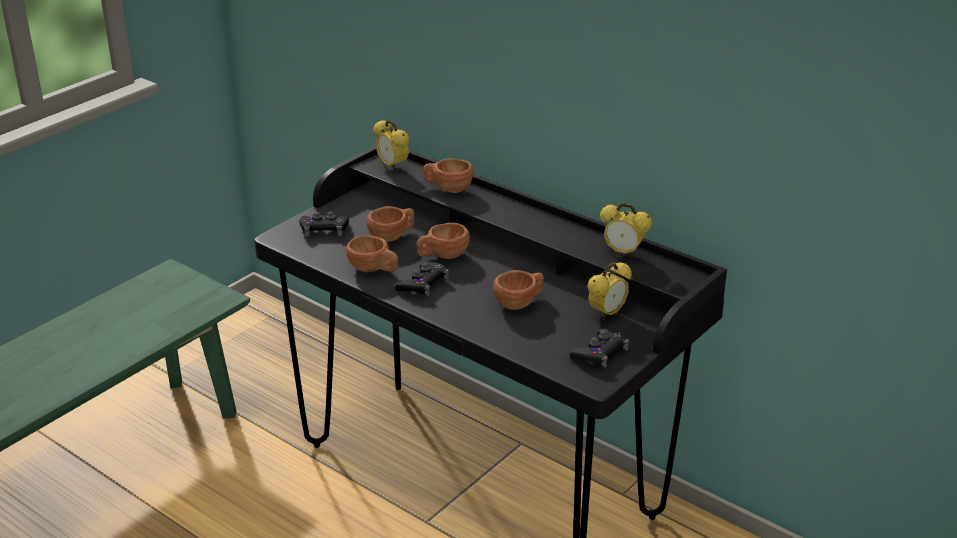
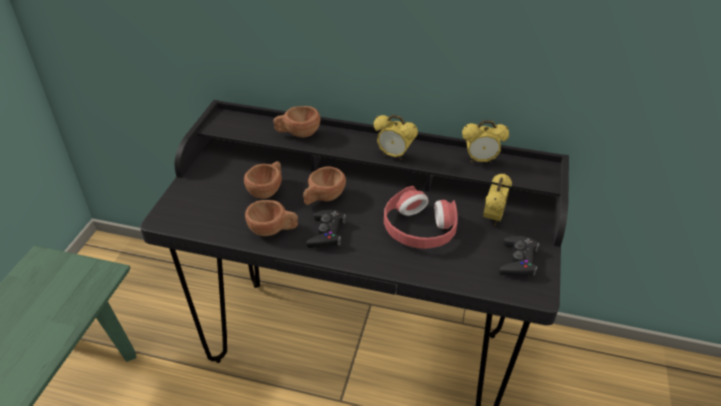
camera: 25 degrees left, 10 degrees up
black game controller [300,212,349,237] -> none
alarm clock [373,120,410,171] -> alarm clock moved to [374,114,418,160]
brown cup [493,270,544,310] -> red headphones [384,186,458,249]

